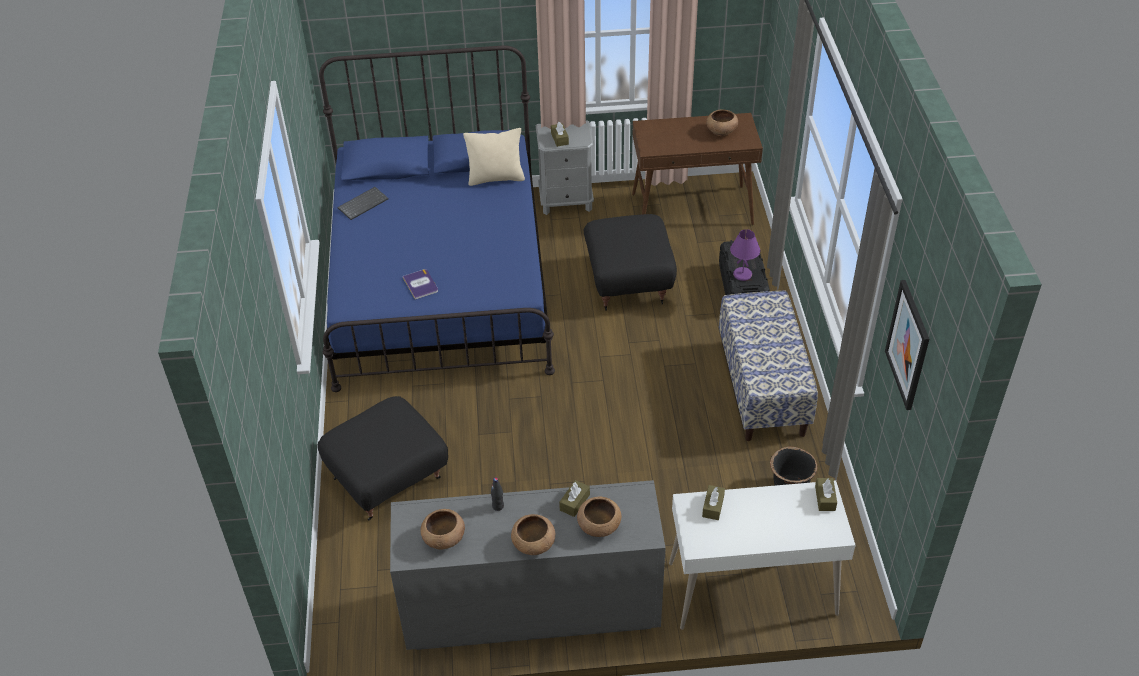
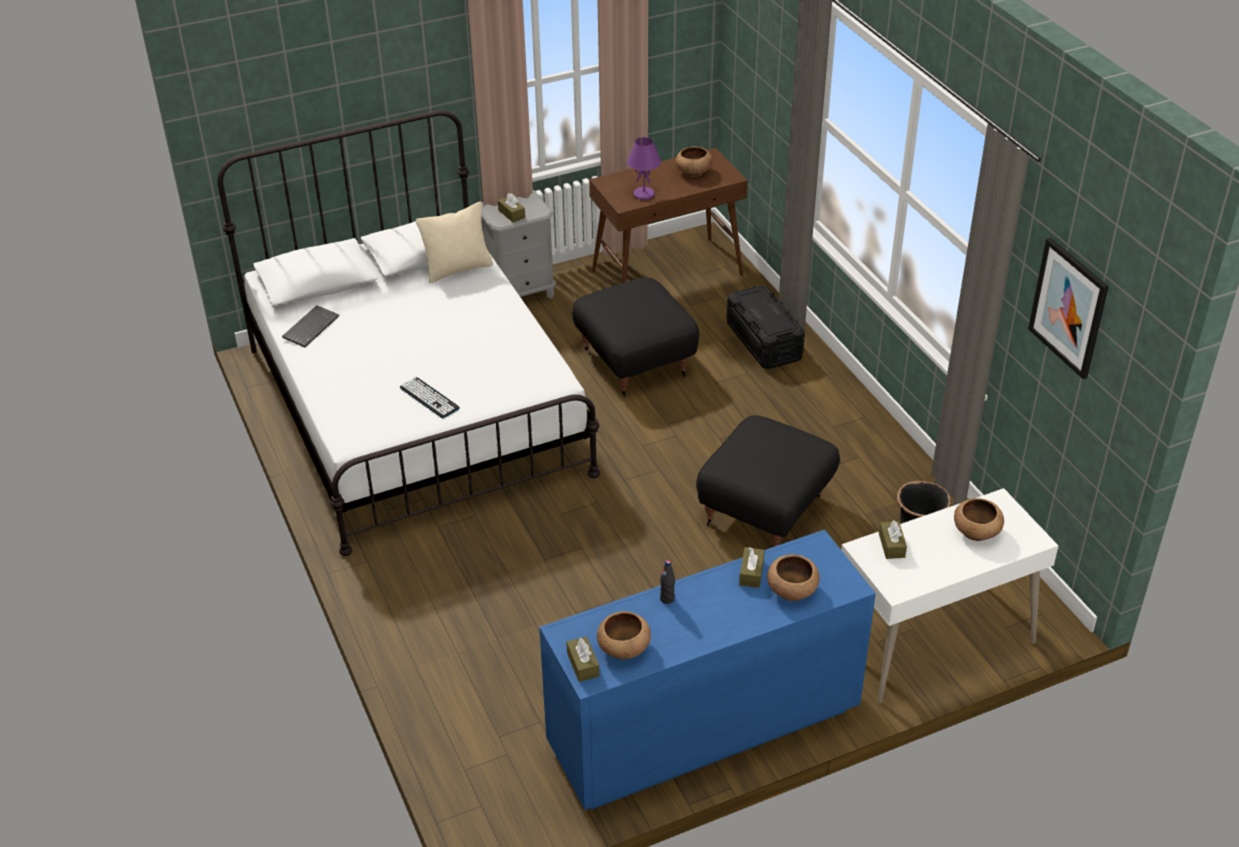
camera: 20 degrees left, 5 degrees down
black ottoman [318,396,448,520] -> black ottoman moved to [696,415,840,547]
blue bed [319,45,555,392] -> white bed [217,110,600,556]
grey dresser [390,480,665,650] -> blue dresser [539,530,876,810]
book [403,269,438,300] -> keyboard [400,377,460,418]
brown bowl [511,514,555,555] -> brown bowl moved to [954,498,1004,541]
bench [719,291,818,441] -> none
purple table lamp [730,229,760,281] -> purple table lamp moved to [627,137,661,200]
brown tissue box [815,478,837,511] -> brown tissue box moved to [566,636,599,682]

